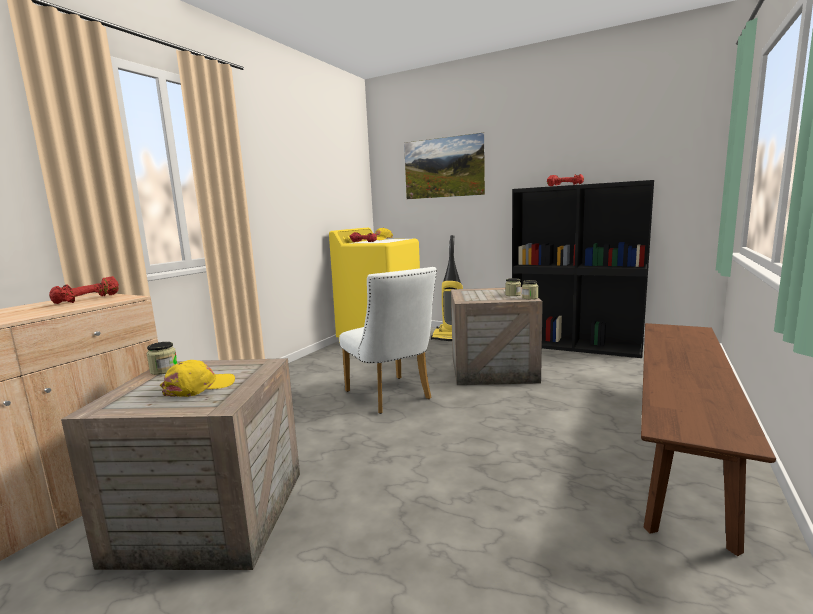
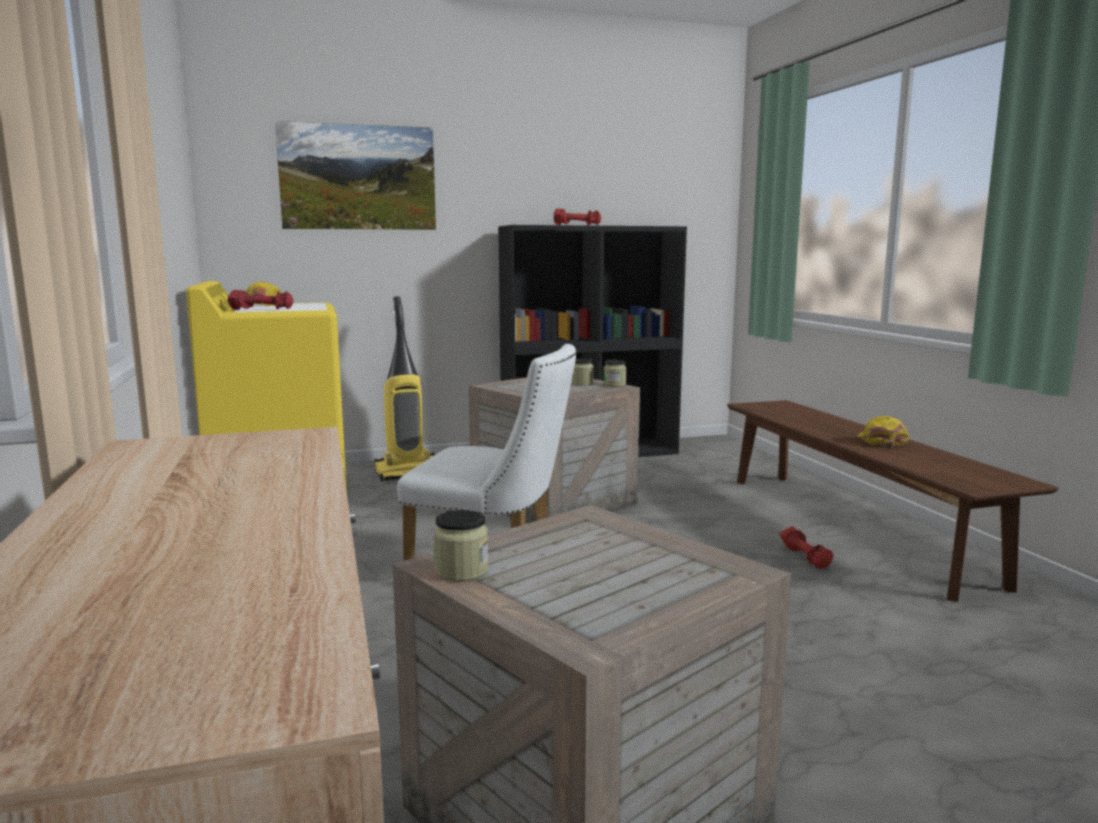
camera: 45 degrees left, 0 degrees up
red dumbbell [49,276,119,304] -> red dumbbell moved to [779,526,834,569]
yellow cap [160,360,235,397] -> yellow cap moved to [857,416,909,446]

